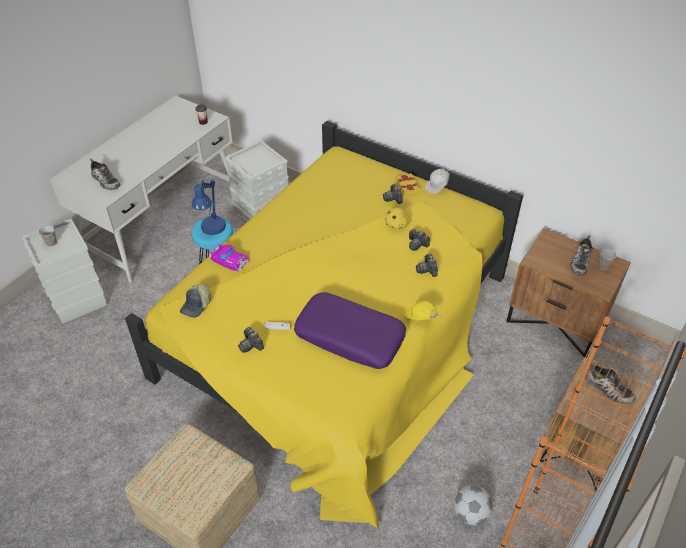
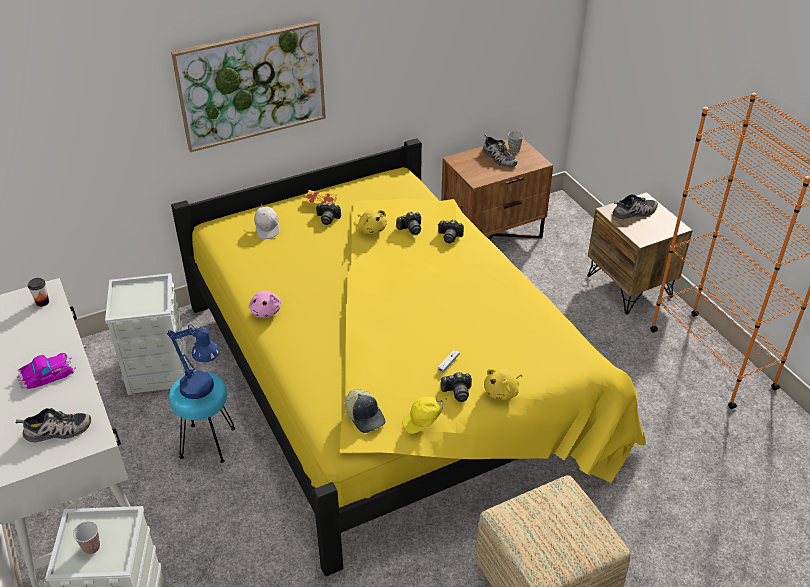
camera: 60 degrees left, 5 degrees down
toy car [208,244,249,272] -> toy car moved to [17,353,76,389]
purple pillow [294,292,406,369] -> none
yellow cap [404,301,442,320] -> yellow cap moved to [402,397,447,434]
white cap [425,168,450,194] -> white cap moved to [254,203,279,239]
football [454,485,493,526] -> none
none -> picture [171,21,326,152]
none -> pink plush toy [249,290,281,318]
none -> yellow plush toy [484,369,522,400]

